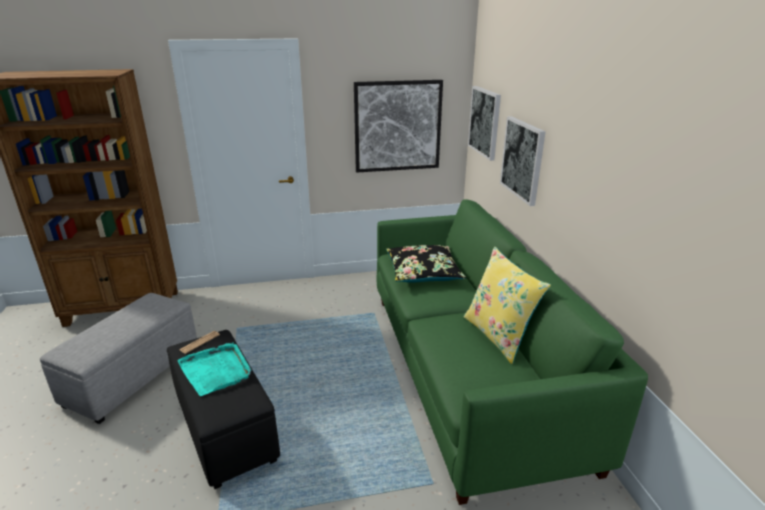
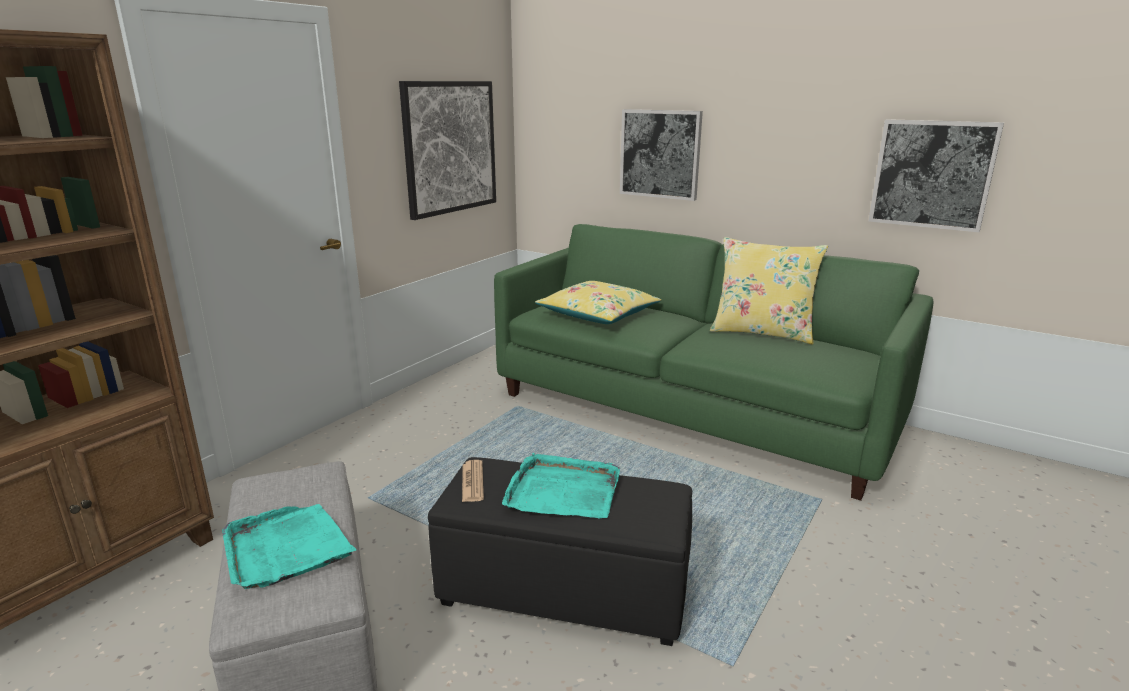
camera: 45 degrees left, 5 degrees down
black pillow [386,245,466,283] -> yellow pillow [535,281,661,324]
picture [468,86,501,161] -> picture moved to [869,119,1004,232]
none -> turquoise tray [222,504,356,589]

